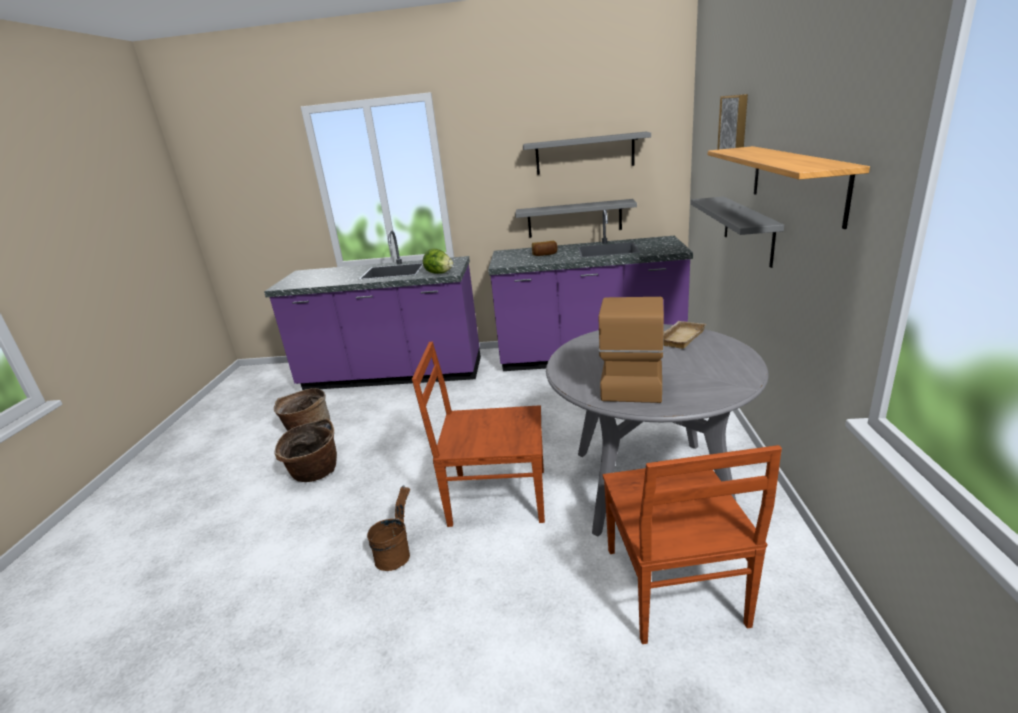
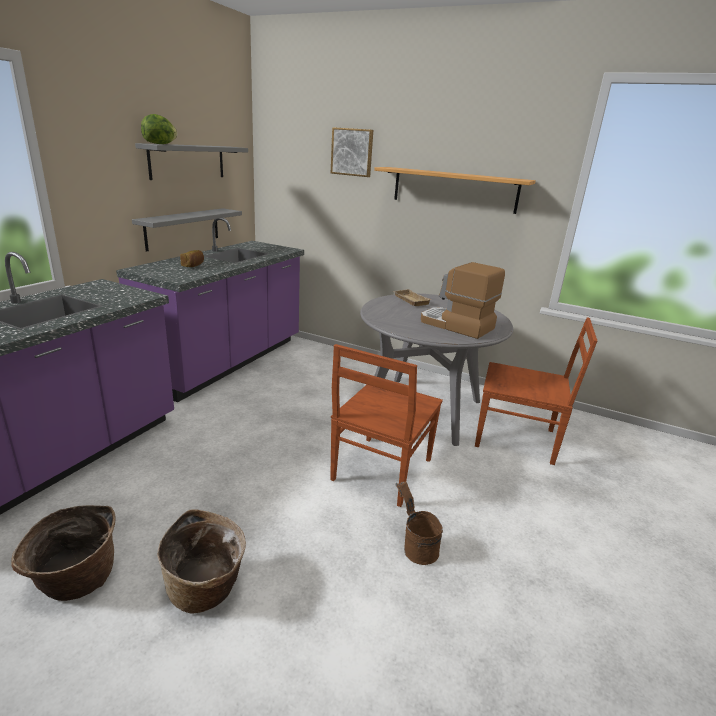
camera: 70 degrees left, 0 degrees up
lettuce [423,249,453,274] -> lettuce moved to [141,114,178,144]
grey shelf [691,196,784,268] -> none

